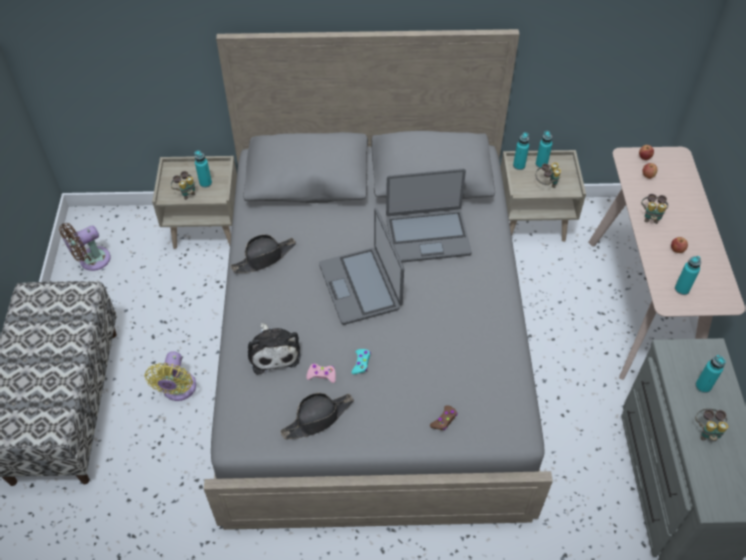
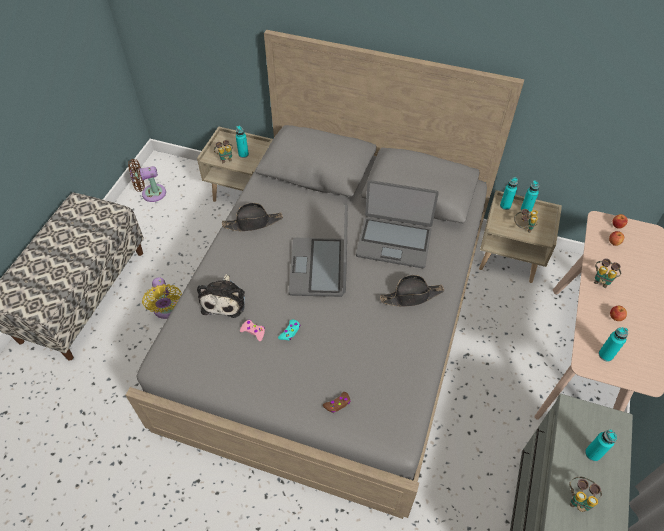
camera: 20 degrees right, 0 degrees up
yellow fan [145,351,196,401] -> yellow fan turned 45 degrees counterclockwise [142,277,182,319]
black hat [280,393,354,439] -> black hat moved to [380,275,445,307]

